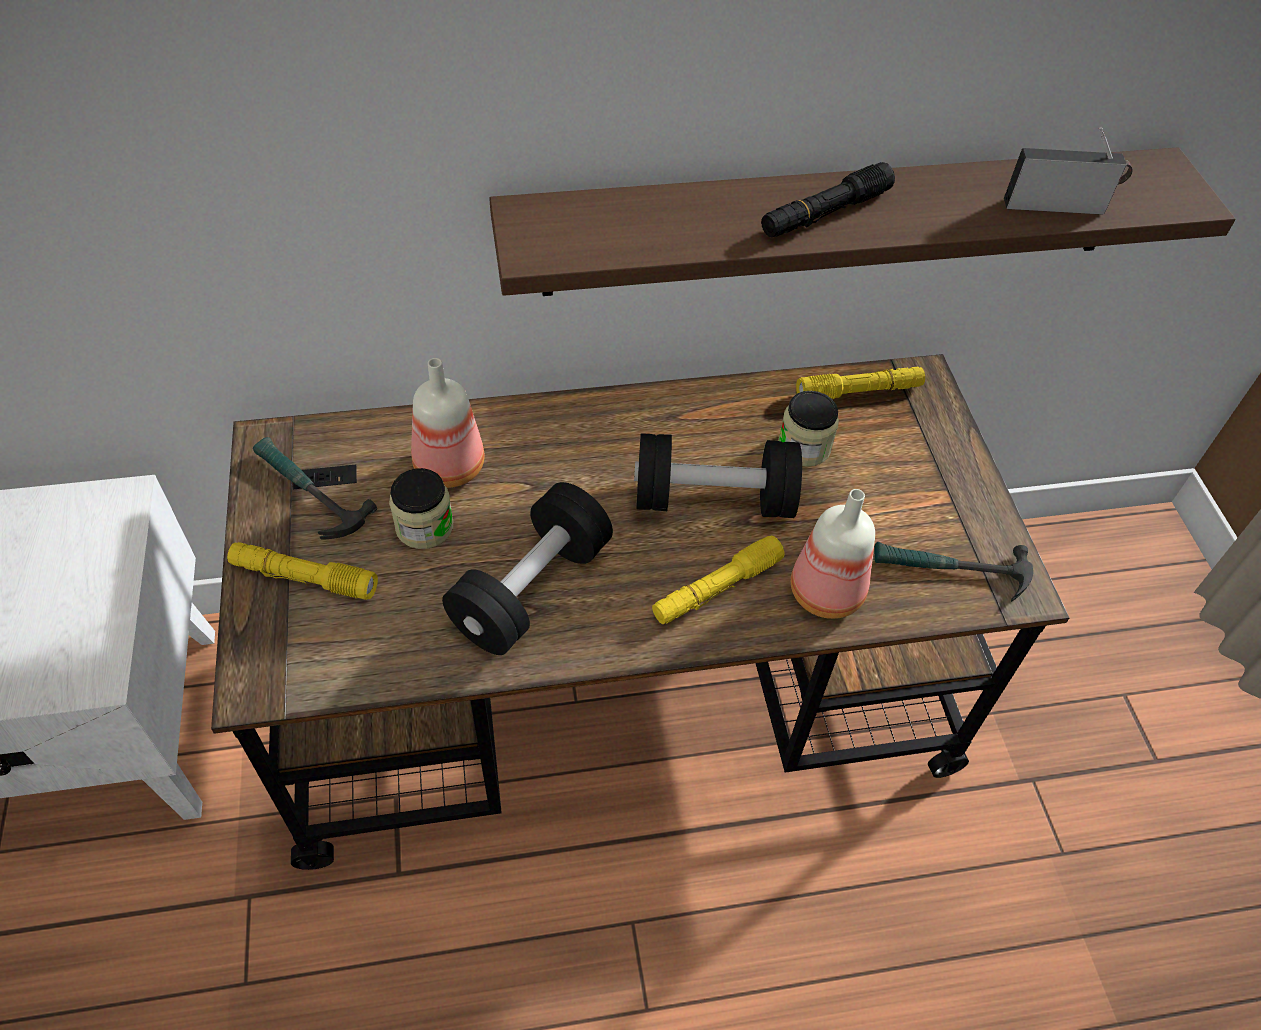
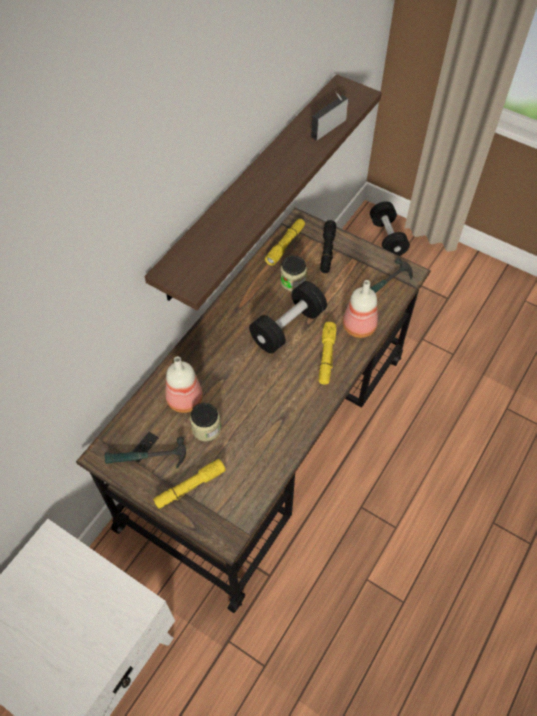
camera: 45 degrees left, 5 degrees up
black dumbbell [442,482,613,655] -> black dumbbell moved to [370,202,410,256]
black flashlight [761,162,895,237] -> black flashlight moved to [320,220,336,273]

